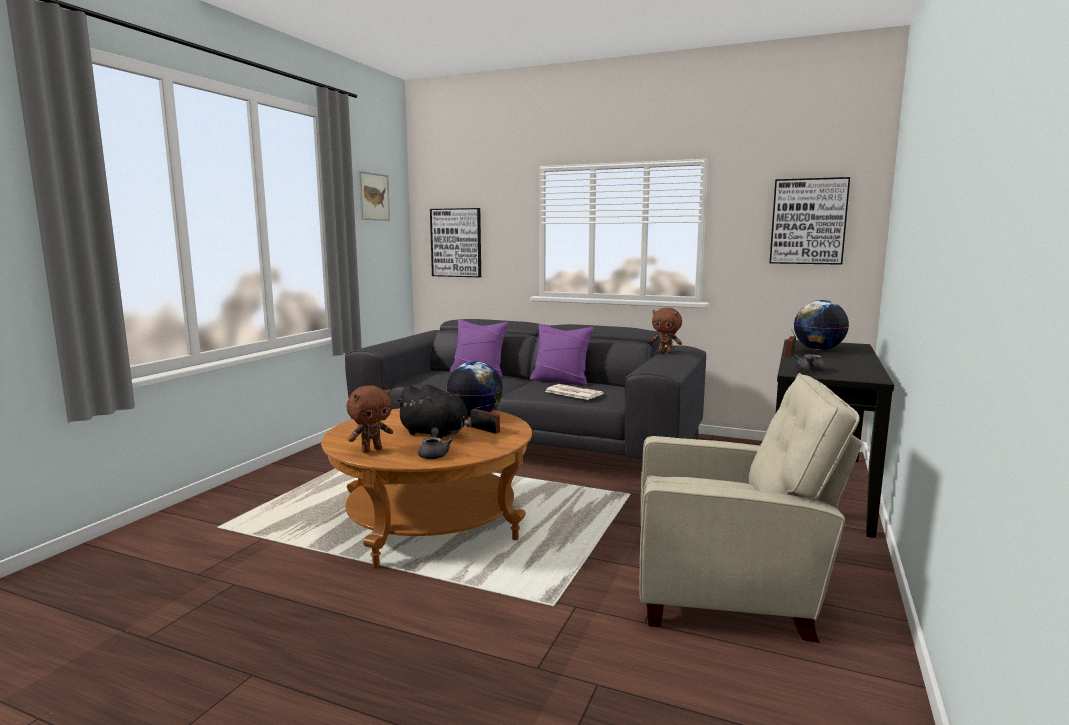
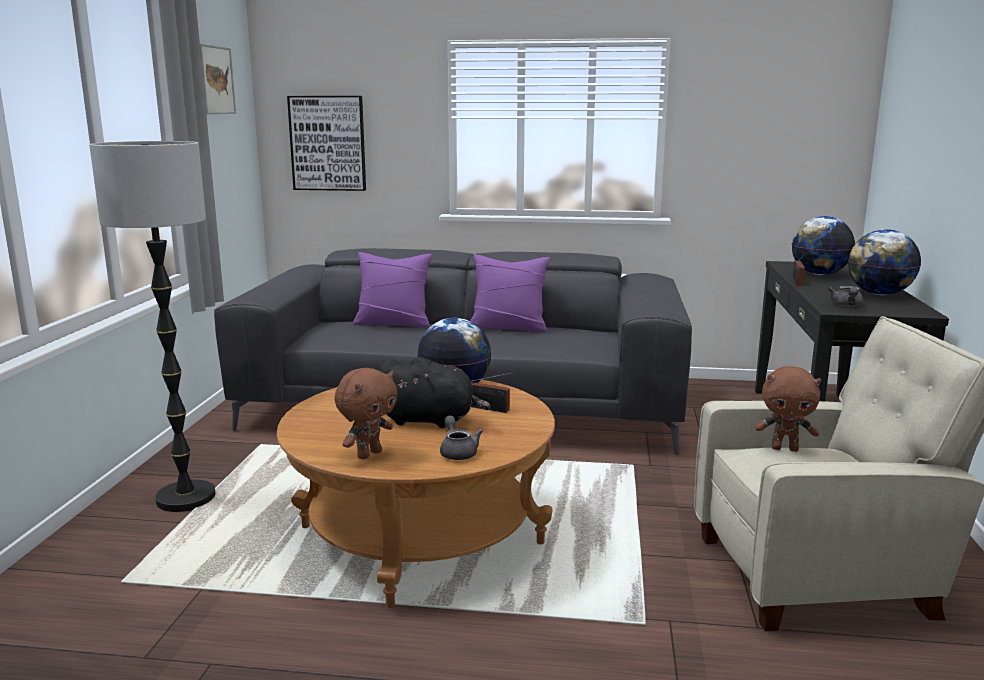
camera: 15 degrees left, 5 degrees up
newspaper [545,384,604,400] -> none
brown plush toy [651,307,682,354] -> brown plush toy moved to [755,366,821,452]
picture [770,177,850,265] -> none
none -> floor lamp [89,141,215,512]
none -> globe [848,229,921,295]

